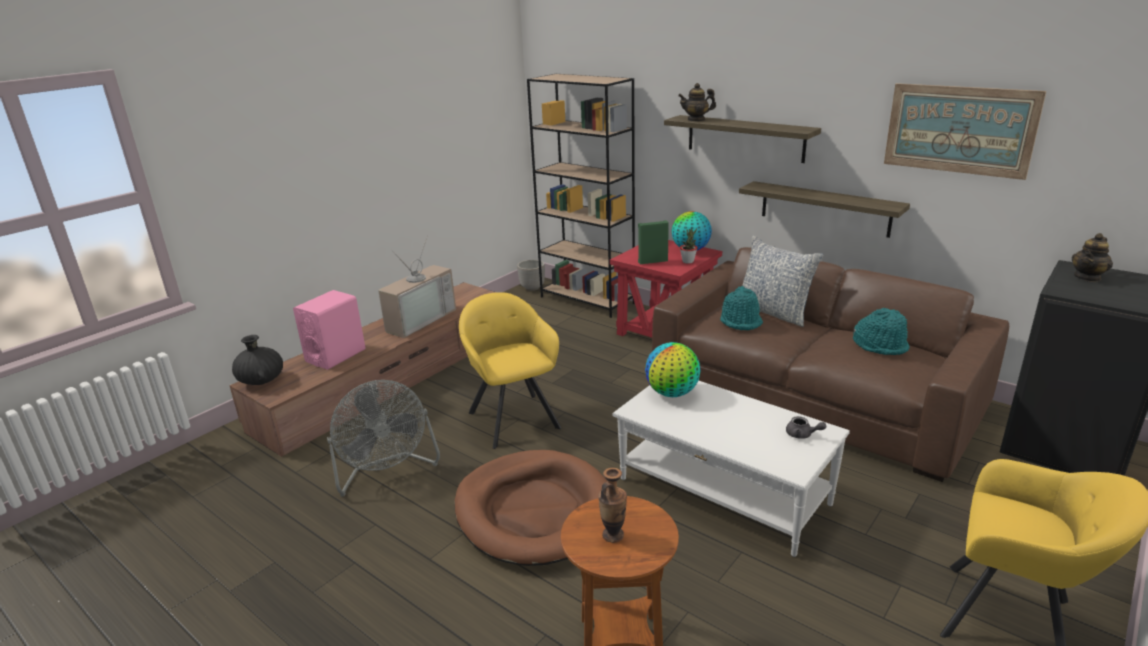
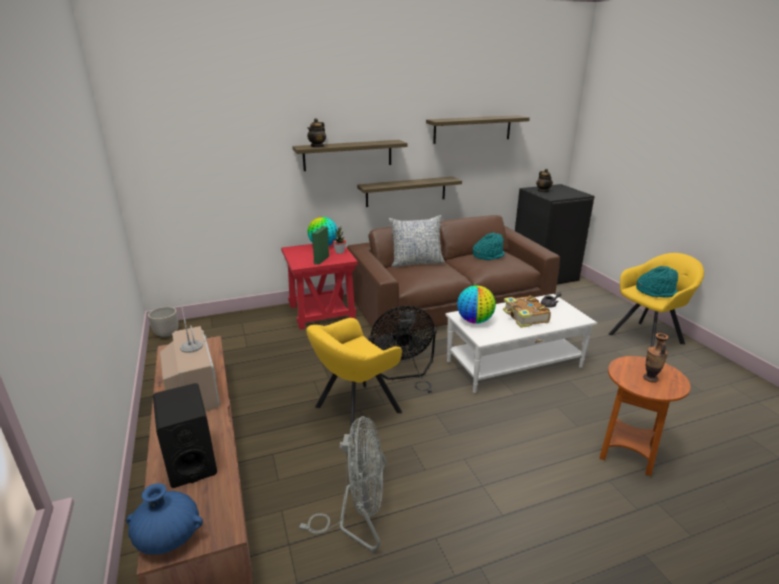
camera: 60 degrees left, 0 degrees up
black vase [232,335,283,385] -> blue vase [126,483,203,555]
pink speaker [293,290,366,370] -> black speaker [153,383,217,488]
brown dog bed [454,450,607,566] -> none
yellow armchair [459,292,562,449] -> yellow armchair turned 45 degrees counterclockwise [306,318,402,440]
beige bookcase [527,74,635,318] -> none
turquoise hat [720,286,763,330] -> turquoise hat moved to [636,266,678,298]
picture [884,83,1046,180] -> shelf [426,115,530,144]
none -> black fan [368,306,437,393]
none -> book [503,296,551,328]

